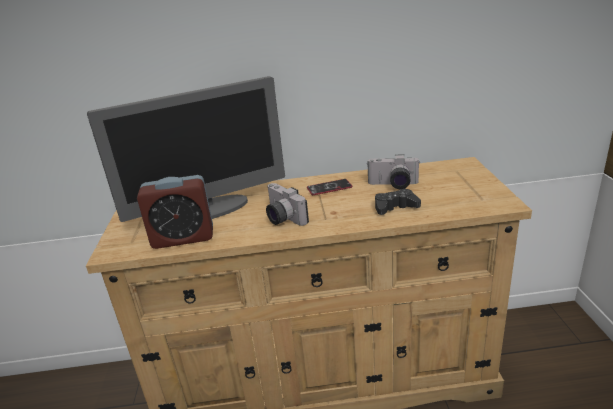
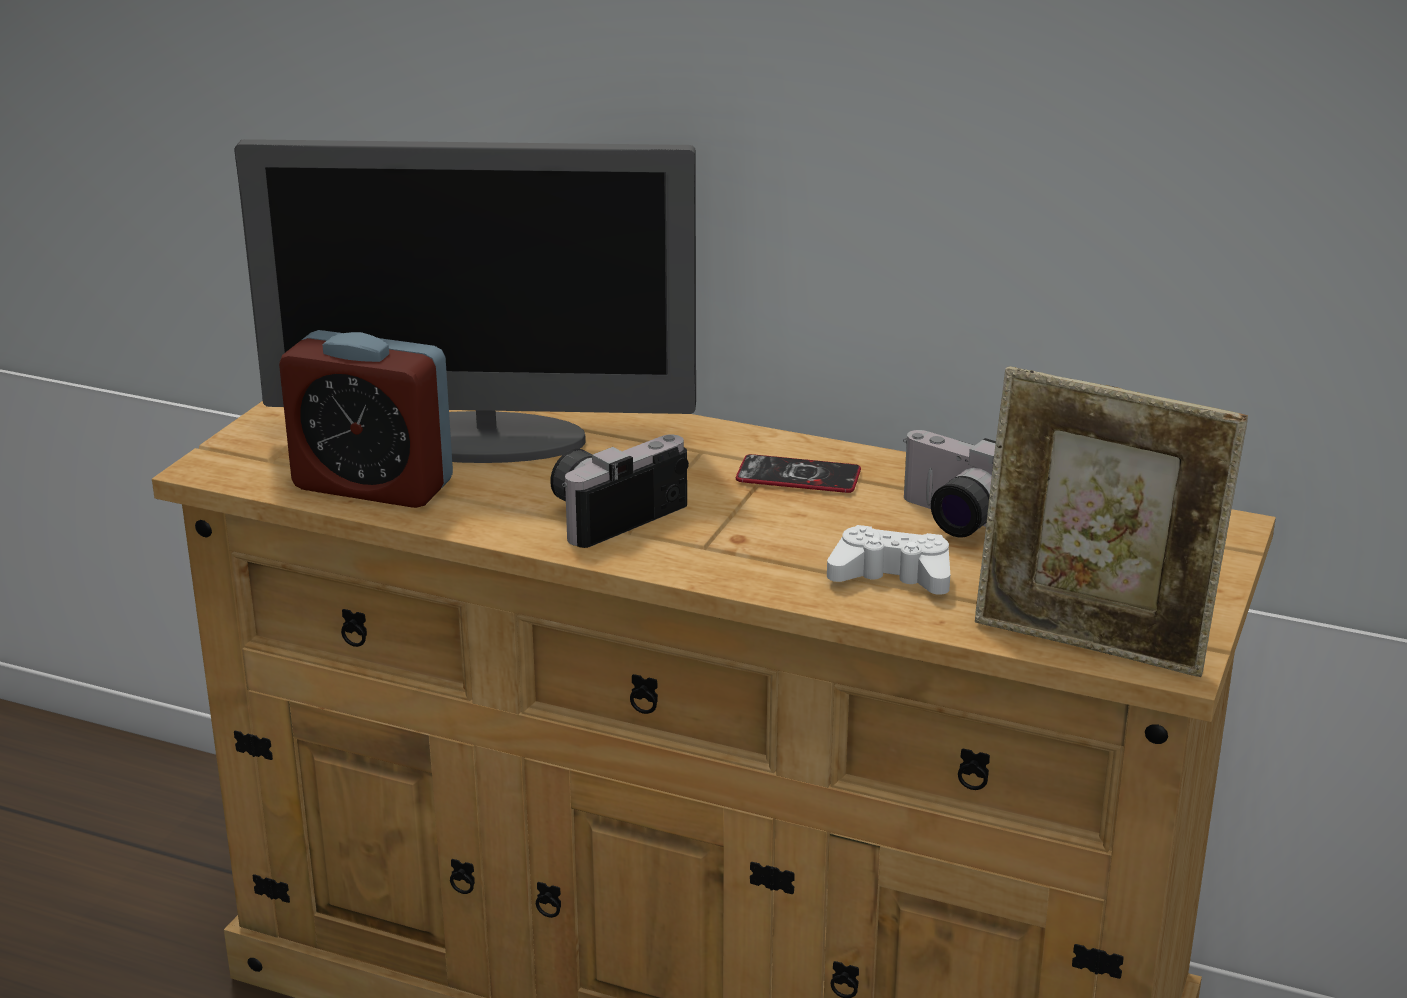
camera: 25 degrees right, 0 degrees up
camera [266,183,309,226] -> camera turned 60 degrees clockwise [550,434,689,548]
black game controller [375,189,421,215] -> white game controller [827,525,950,595]
none -> picture frame [975,366,1248,677]

